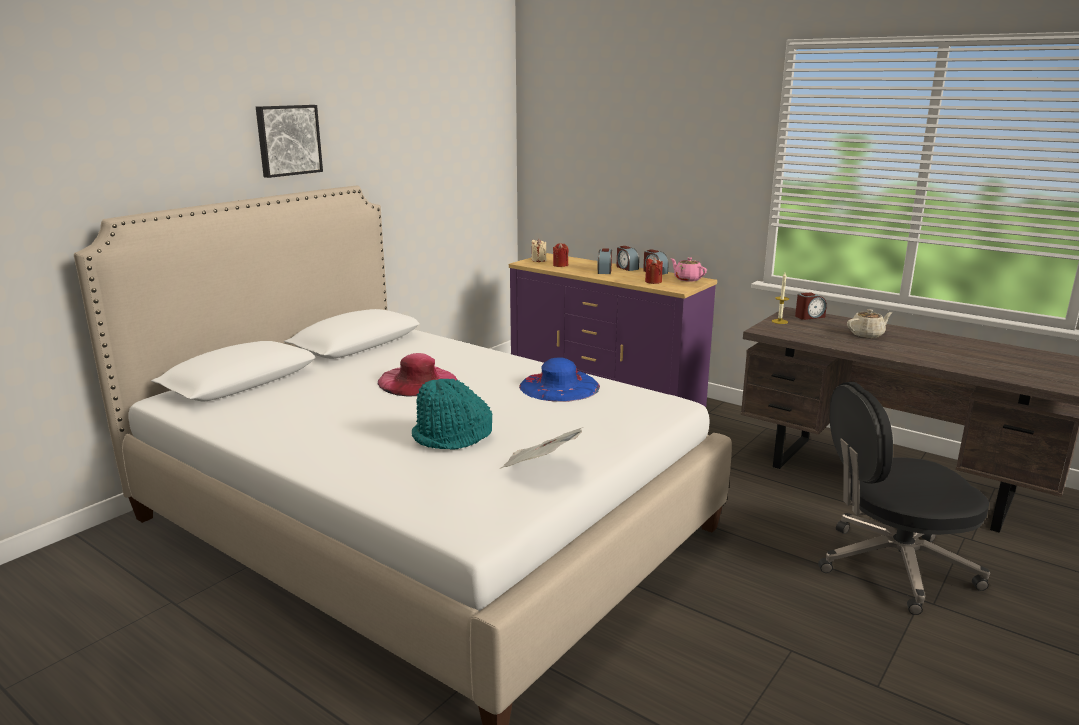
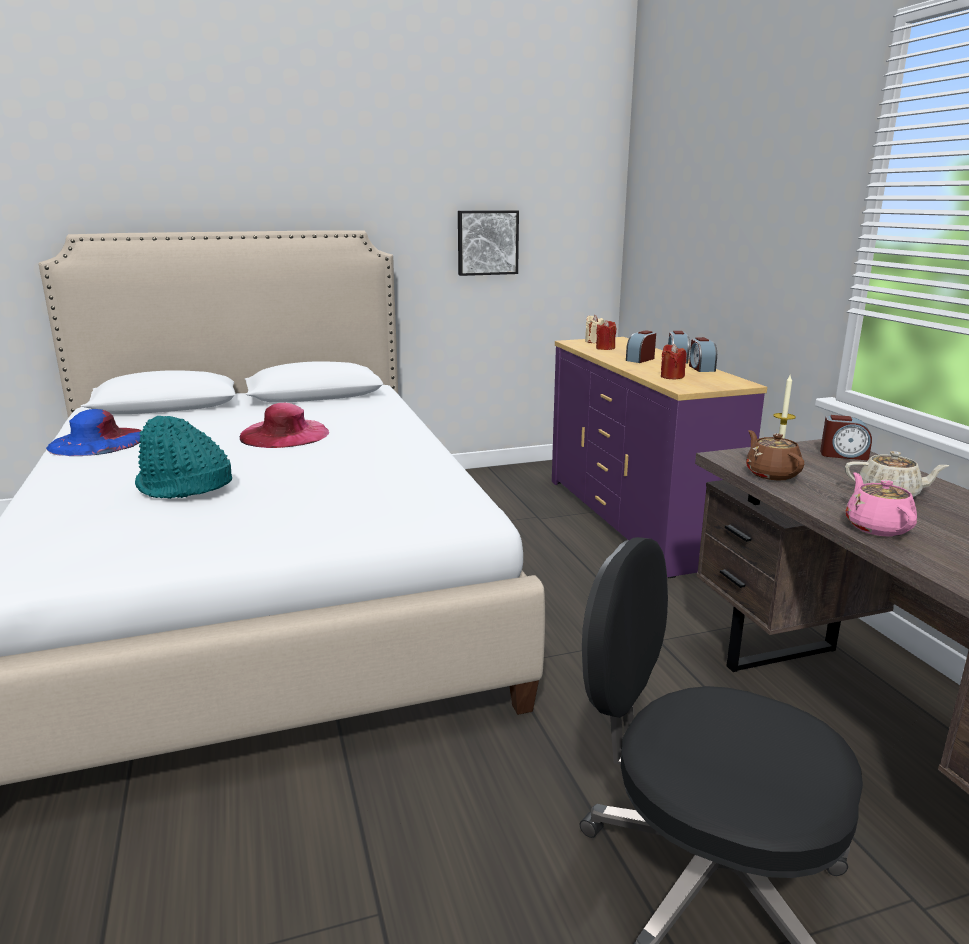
camera: 35 degrees right, 0 degrees up
picture [256,105,323,178] -> picture moved to [458,210,519,276]
newspaper [499,427,583,469] -> none
blue hat [519,357,600,402] -> blue hat moved to [46,409,141,456]
pink teapot [670,257,707,282] -> pink teapot moved to [845,472,917,537]
none -> brown teapot [746,430,804,480]

